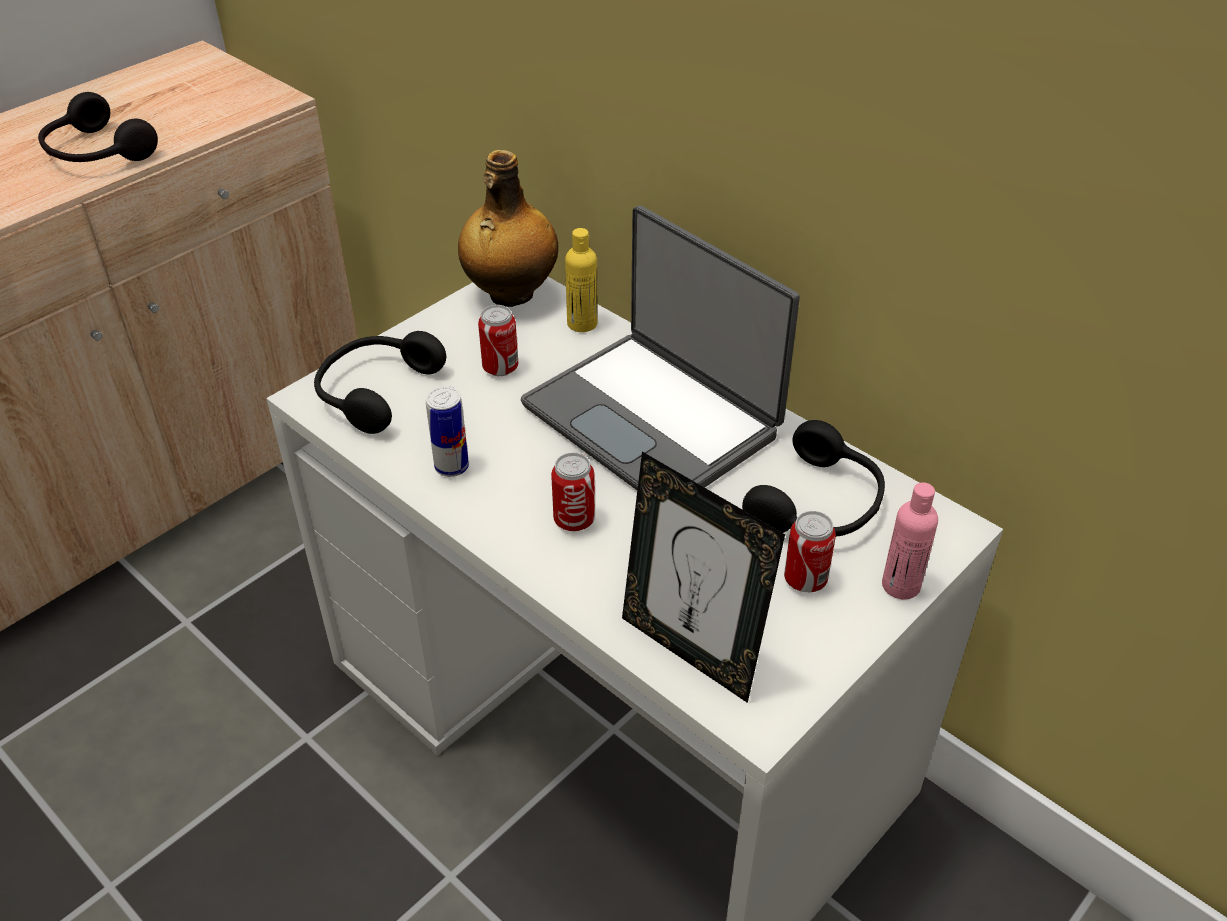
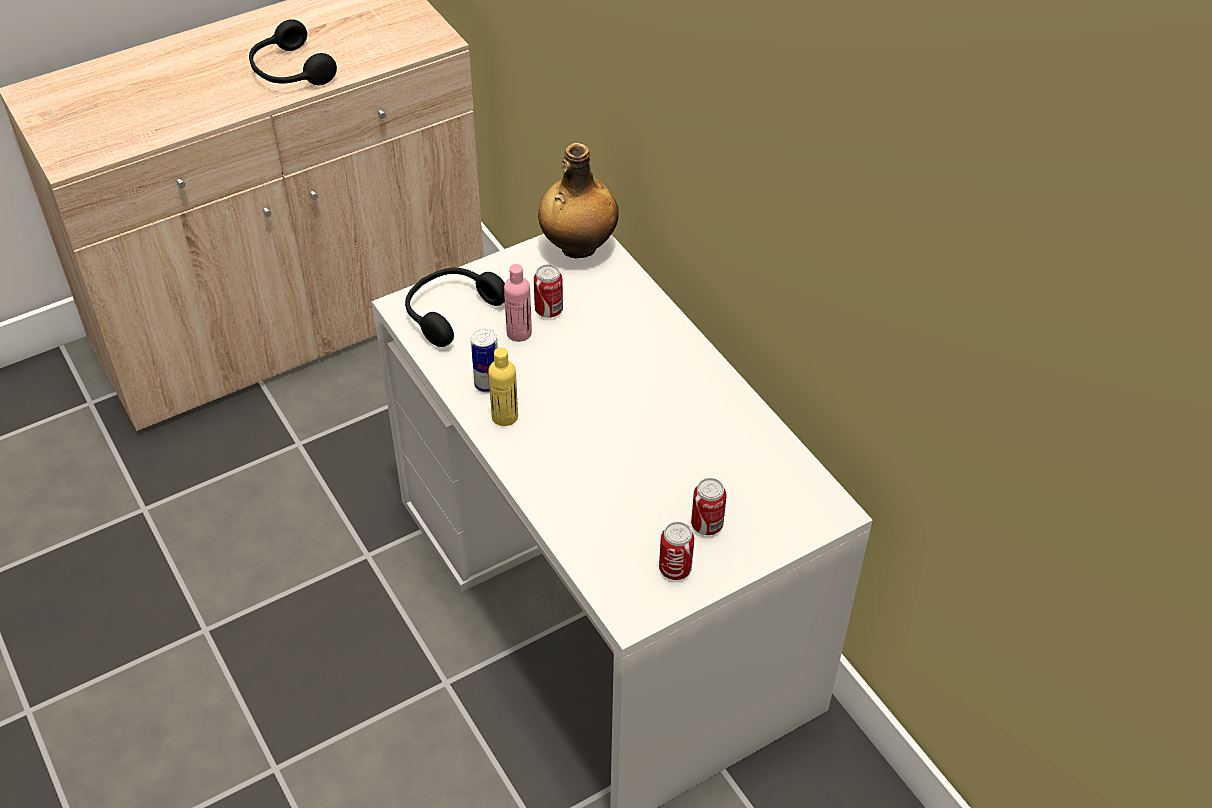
camera: 15 degrees right, 5 degrees up
laptop [521,205,800,490] -> none
can [551,453,595,531] -> can moved to [659,522,694,580]
yellow bottle [565,228,598,332] -> yellow bottle moved to [488,347,518,426]
picture frame [622,452,785,703] -> none
black headphones [742,420,885,537] -> none
pink bottle [882,482,938,599] -> pink bottle moved to [504,264,532,342]

